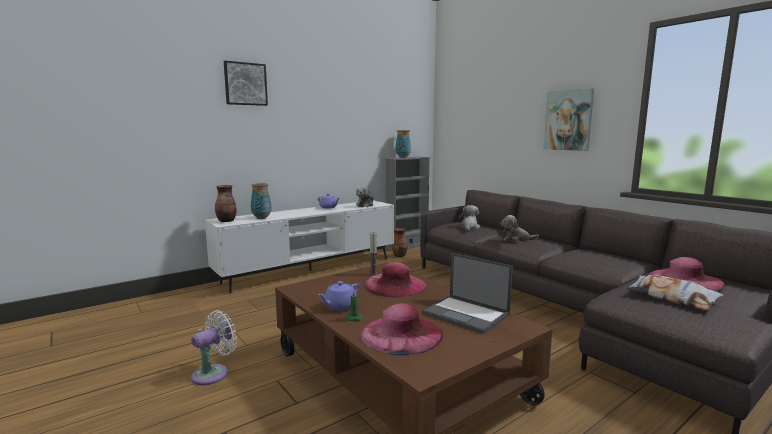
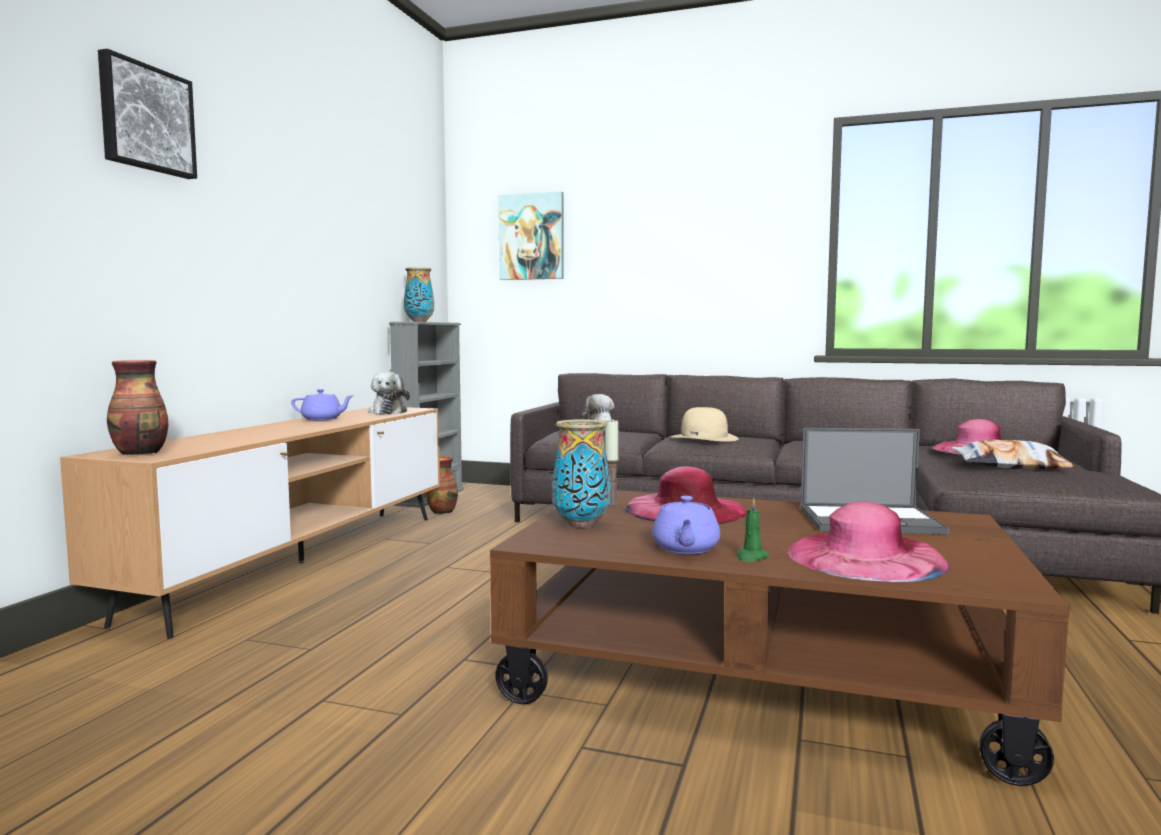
camera: 35 degrees left, 5 degrees down
white fan [191,310,237,385] -> none
white tv stand [205,200,394,293] -> brown tv stand [60,407,440,639]
vase [251,183,271,219] -> vase moved to [552,419,611,528]
plush toy [501,215,539,242] -> beige hat [671,407,738,442]
picture [543,88,594,151] -> picture moved to [498,191,564,280]

